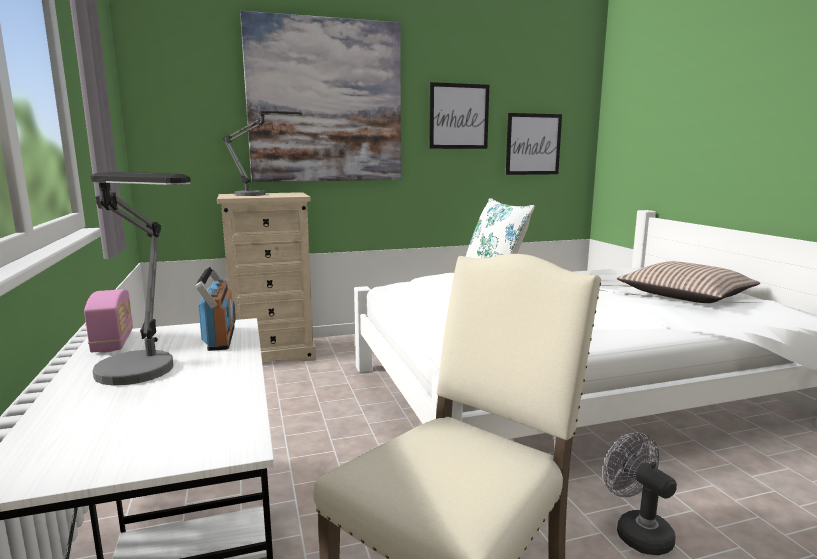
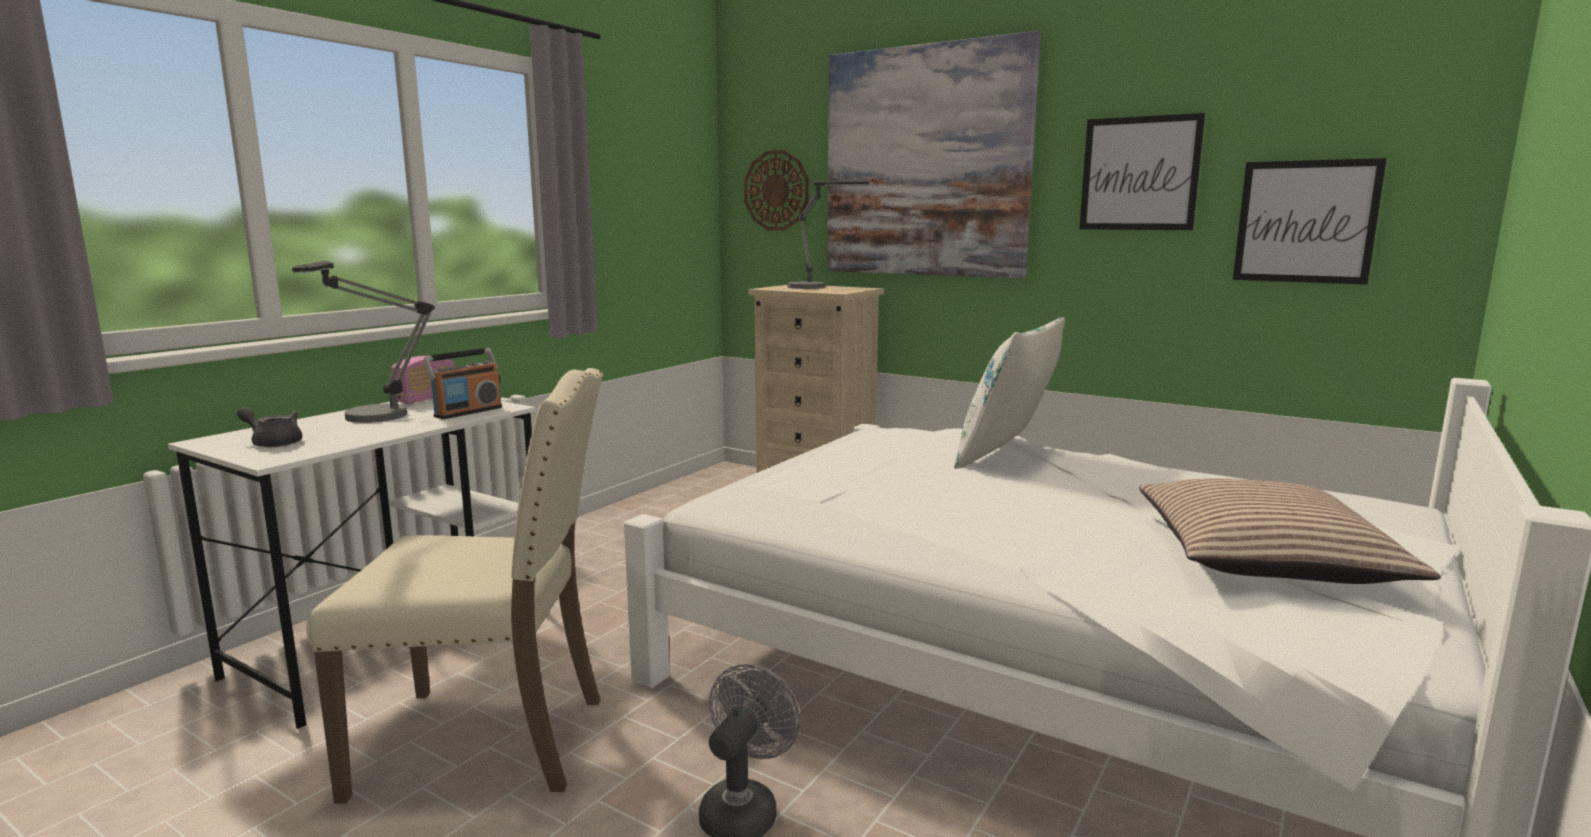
camera: 50 degrees right, 0 degrees up
none -> grey teapot [237,407,303,448]
none -> wall clock [744,150,809,231]

